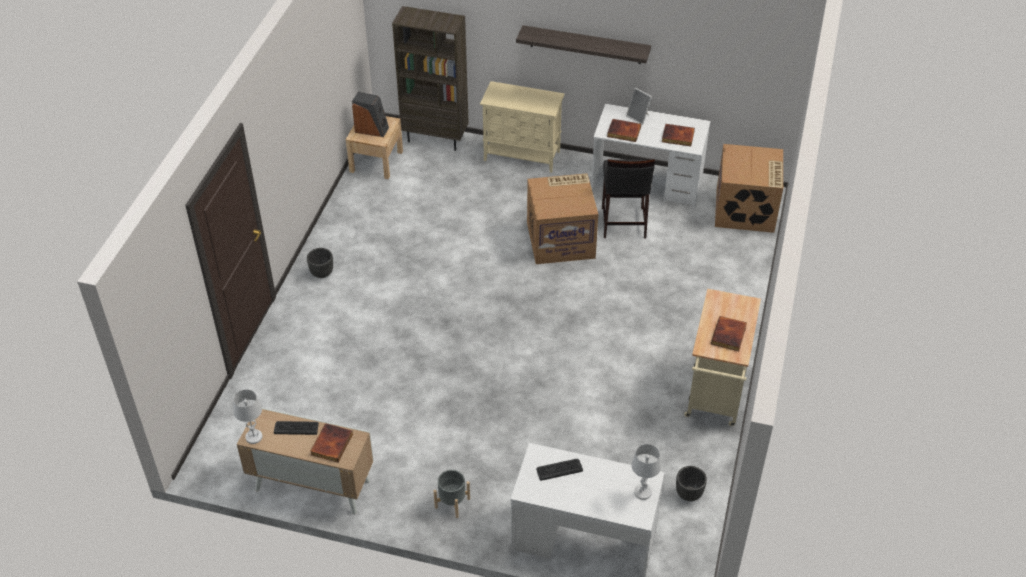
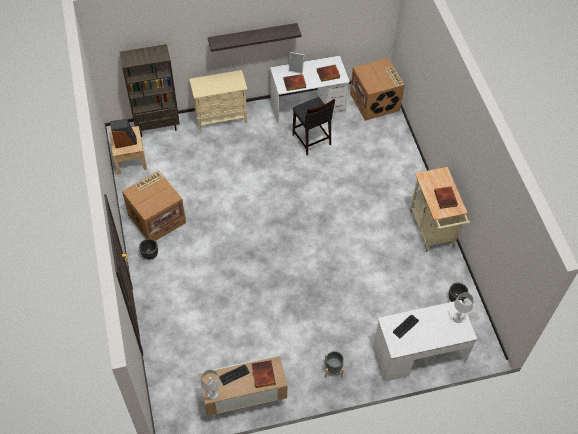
camera: 30 degrees left, 10 degrees up
cardboard box [527,173,598,264] -> cardboard box moved to [122,171,186,241]

